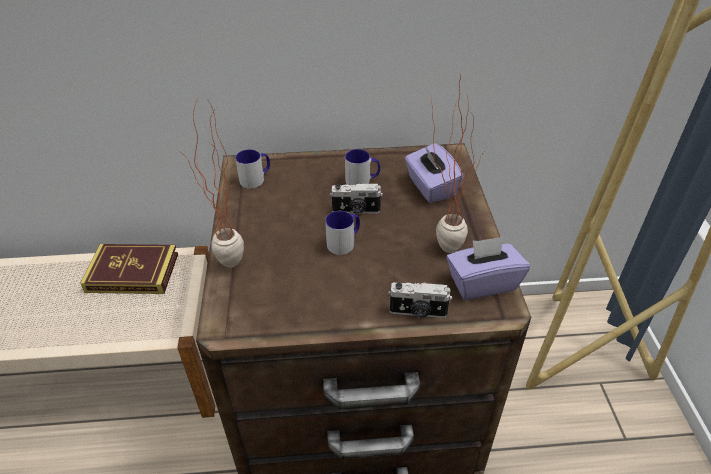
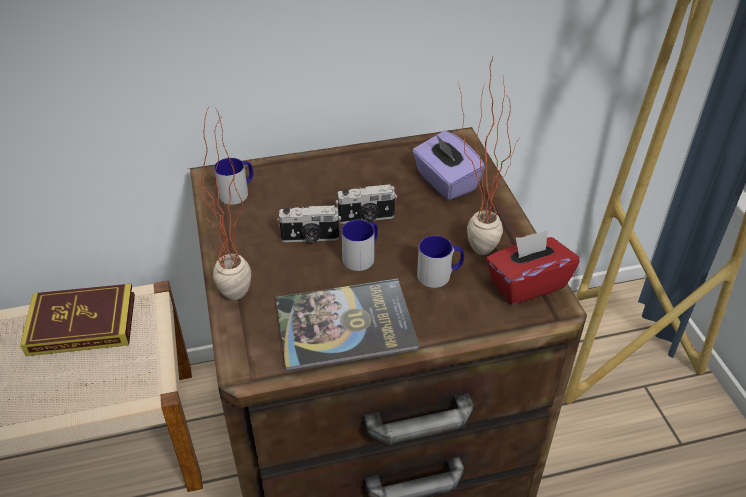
camera: 10 degrees left, 0 degrees up
mug [345,149,380,185] -> mug moved to [417,236,464,288]
camera [388,282,452,318] -> camera moved to [277,205,341,242]
purple tissue box [446,237,530,300] -> red tissue box [486,230,580,305]
none -> book [275,278,419,372]

